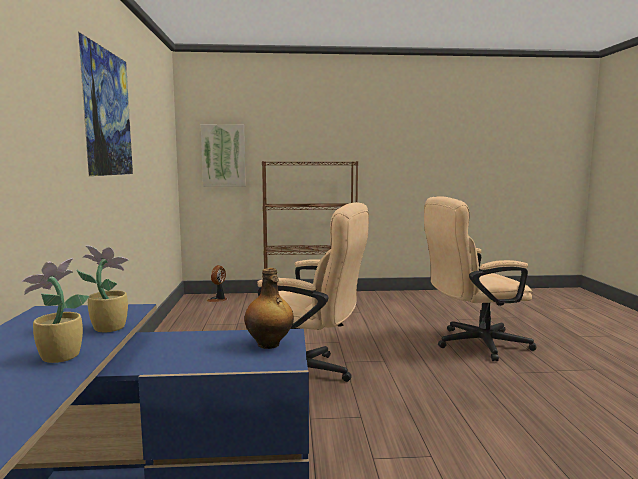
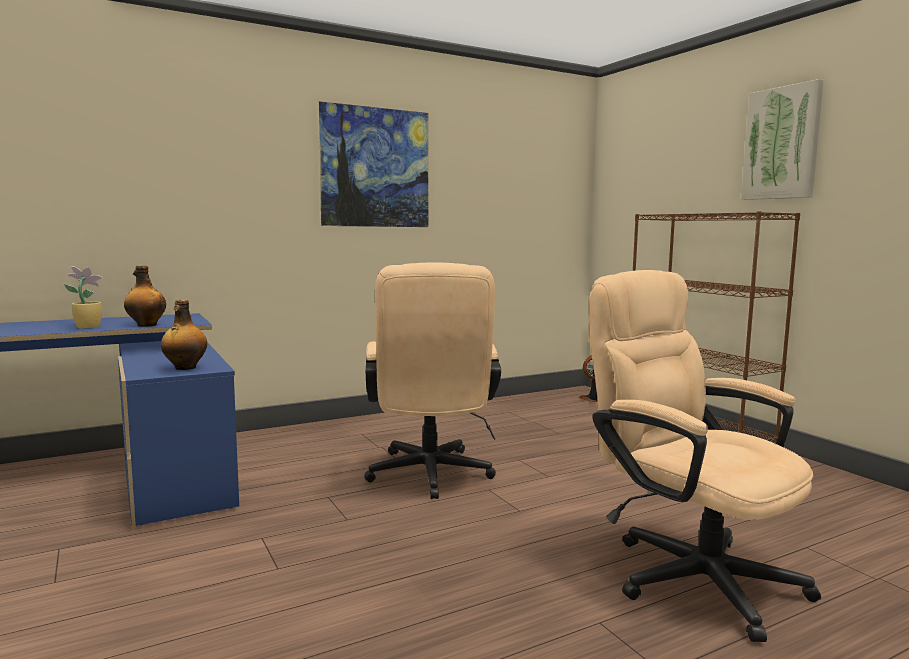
camera: 65 degrees right, 0 degrees up
potted plant [77,245,129,332] -> bottle [124,265,166,327]
picture [201,124,246,187] -> picture moved to [741,79,824,200]

